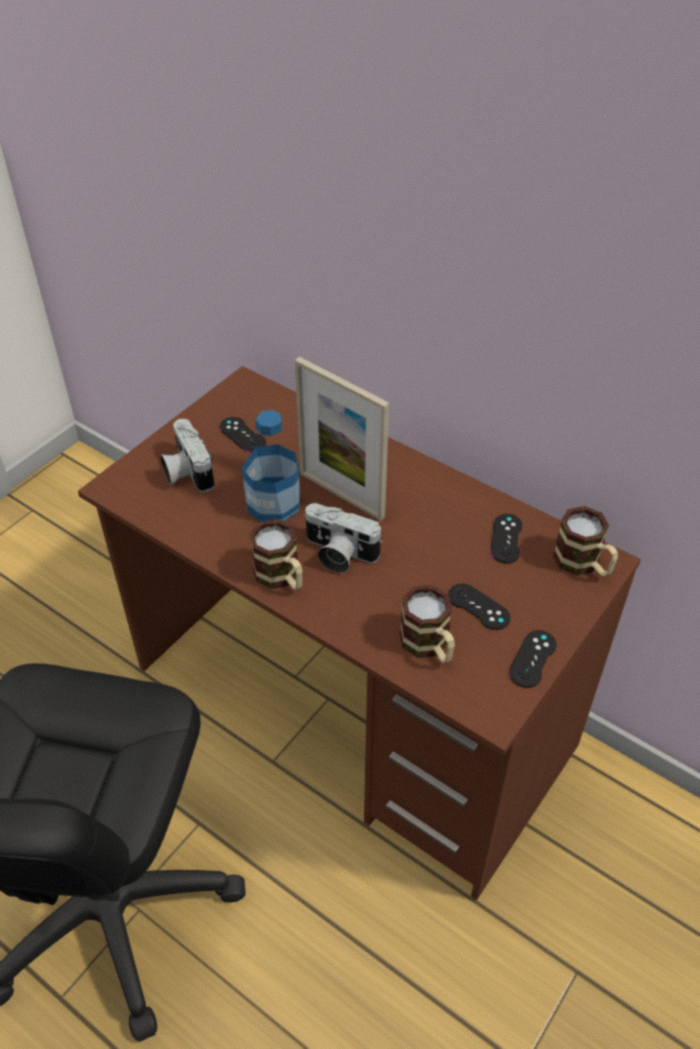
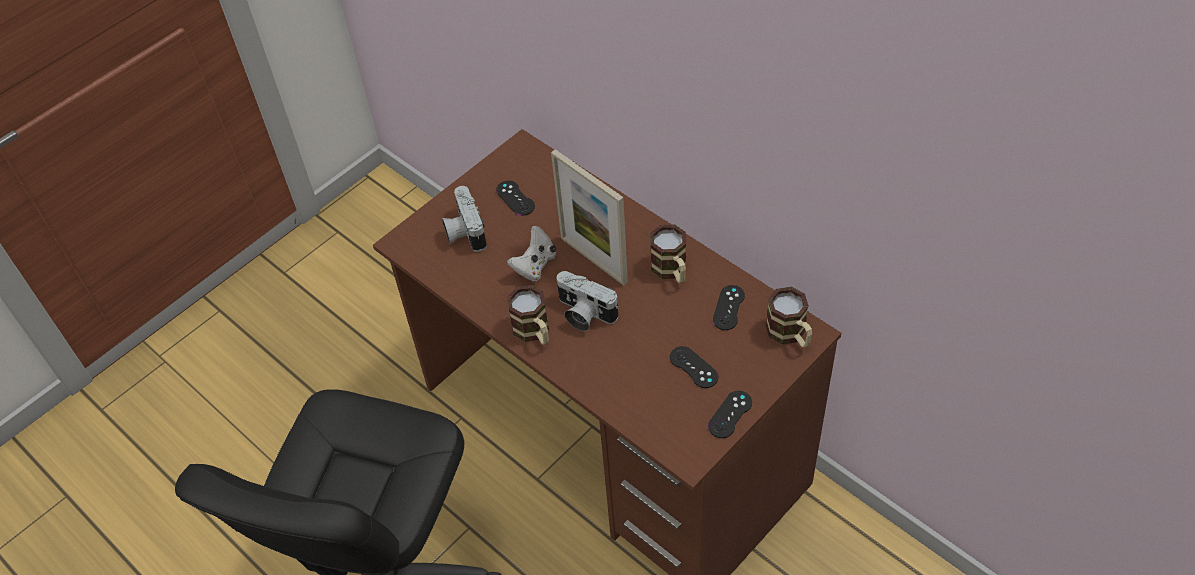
camera: 10 degrees right, 5 degrees up
bottle [242,410,300,522] -> white game controller [507,226,556,281]
mug [400,585,455,664] -> mug moved to [650,224,686,284]

